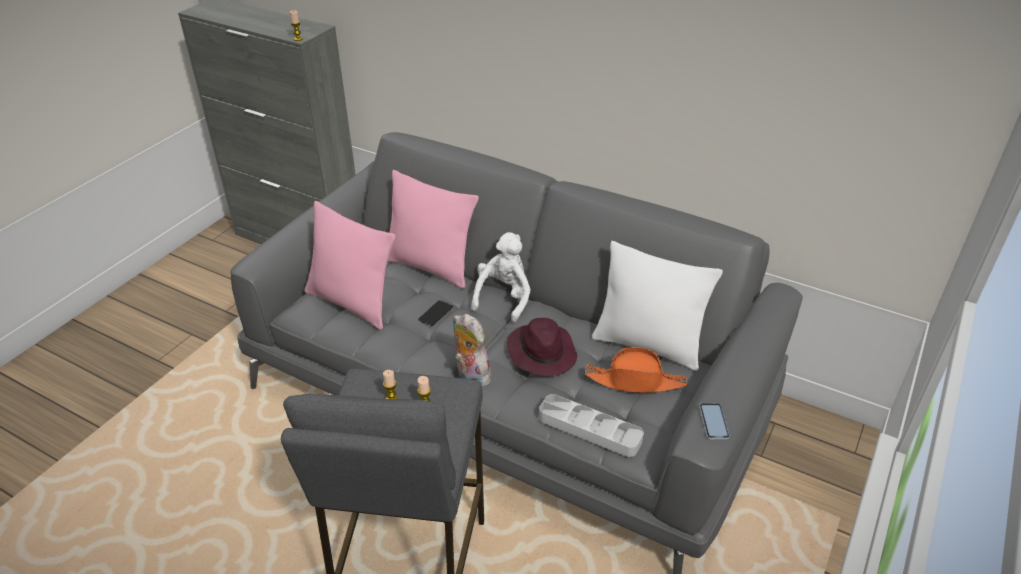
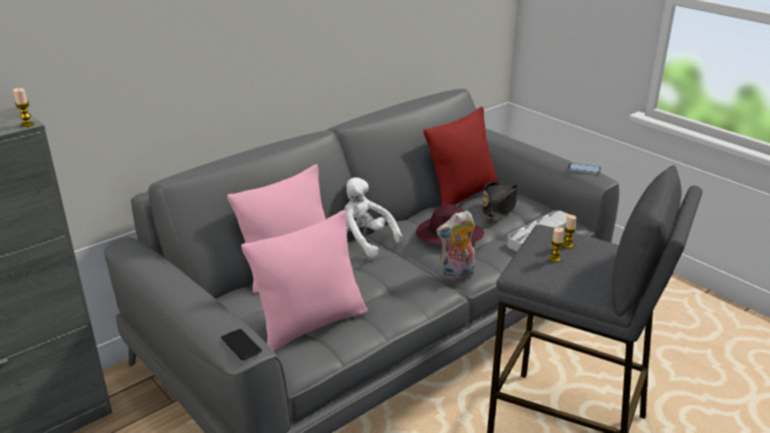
camera: 70 degrees left, 10 degrees down
phone [418,300,453,326] -> phone moved to [221,329,262,360]
orange hat [585,347,688,393] -> black hat [482,182,518,220]
white pillow [592,241,723,371] -> red pillow [424,106,499,206]

